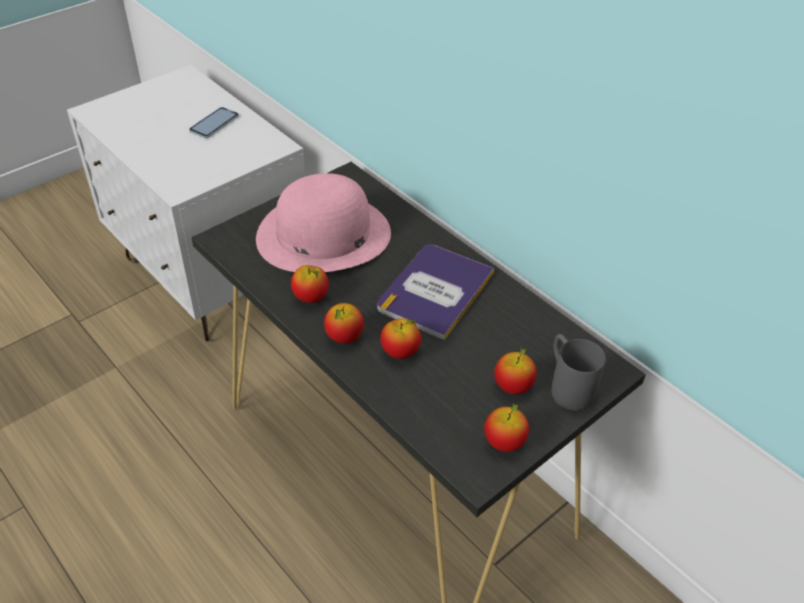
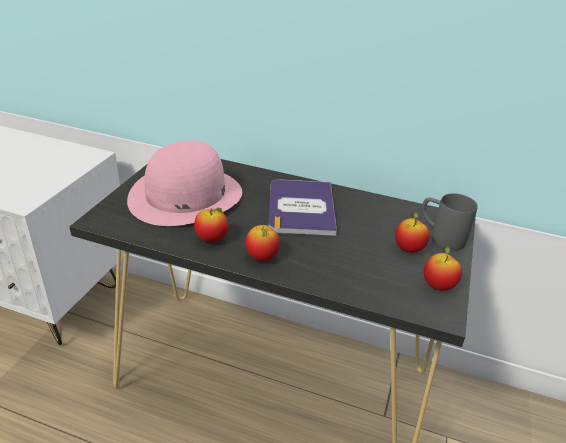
camera: 30 degrees left, 10 degrees down
phone [189,107,239,138] -> none
apple [381,318,422,359] -> none

